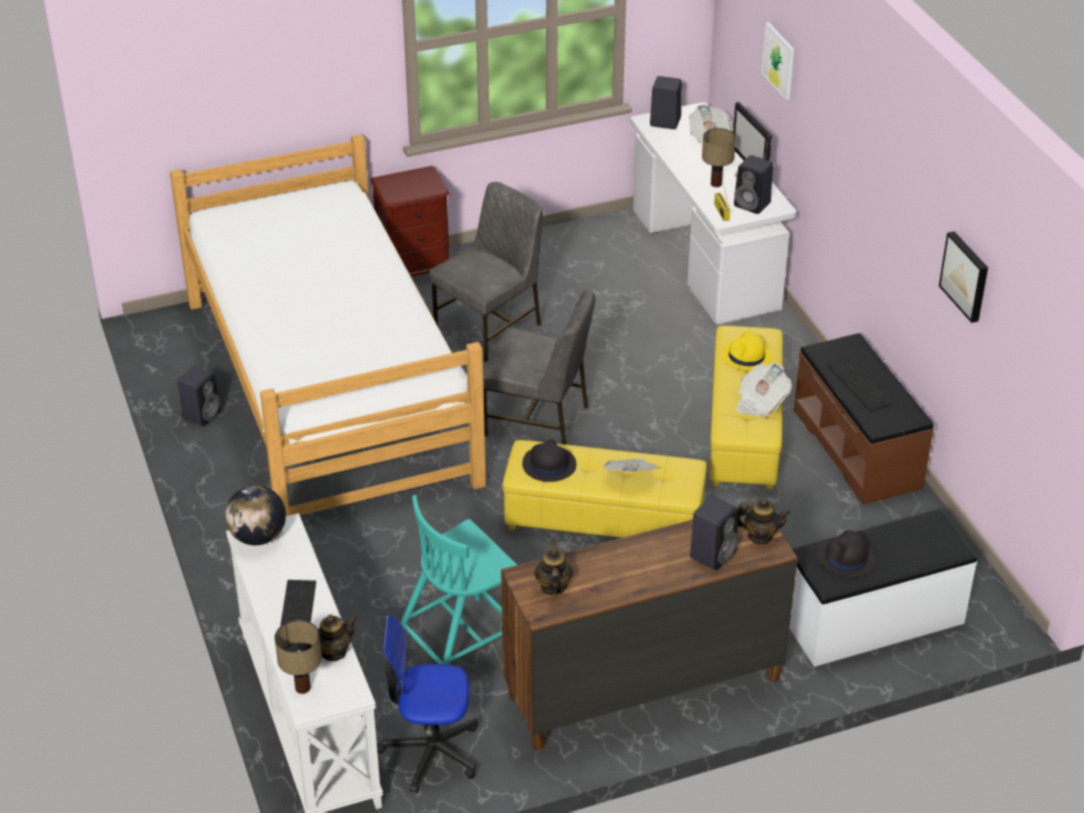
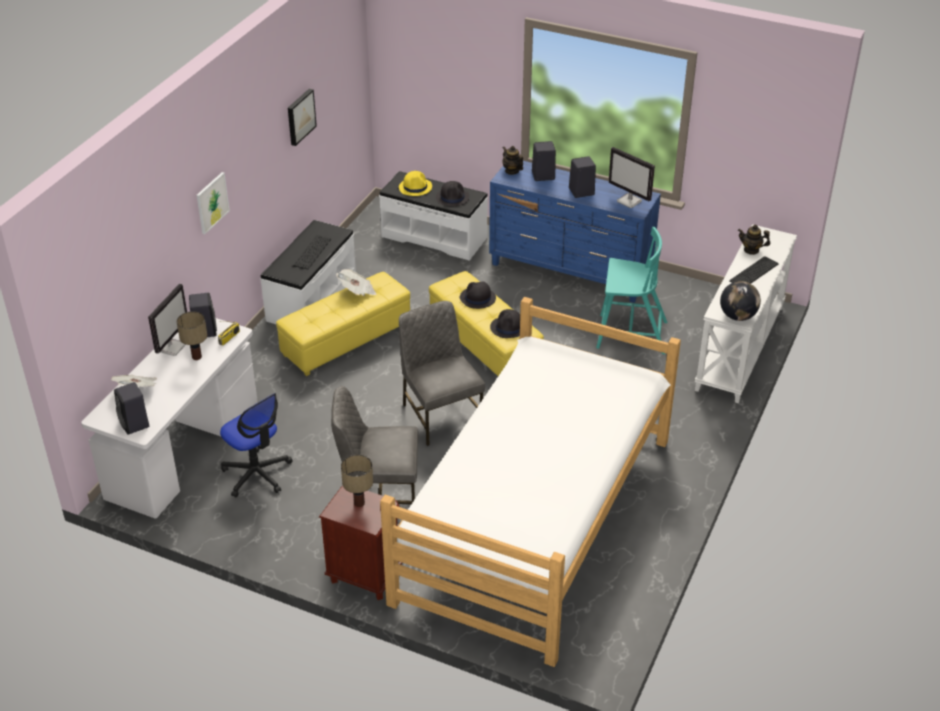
camera: 135 degrees left, 0 degrees up
black speaker [178,366,221,427] -> black speaker moved to [569,156,596,198]
table lamp [275,620,322,694] -> table lamp moved to [341,455,373,507]
office chair [377,615,478,794] -> office chair moved to [220,393,292,497]
brown dresser [501,503,798,751] -> blue dresser [489,161,661,303]
teapot [534,541,573,595] -> monitor [608,147,655,208]
newspaper [603,458,659,472] -> black hat [460,281,496,309]
yellow hat [721,332,772,371] -> yellow hat moved to [399,171,432,196]
picture [762,22,794,100] -> picture moved to [197,172,230,234]
brown bench [794,333,934,505] -> white bench [260,220,356,324]

